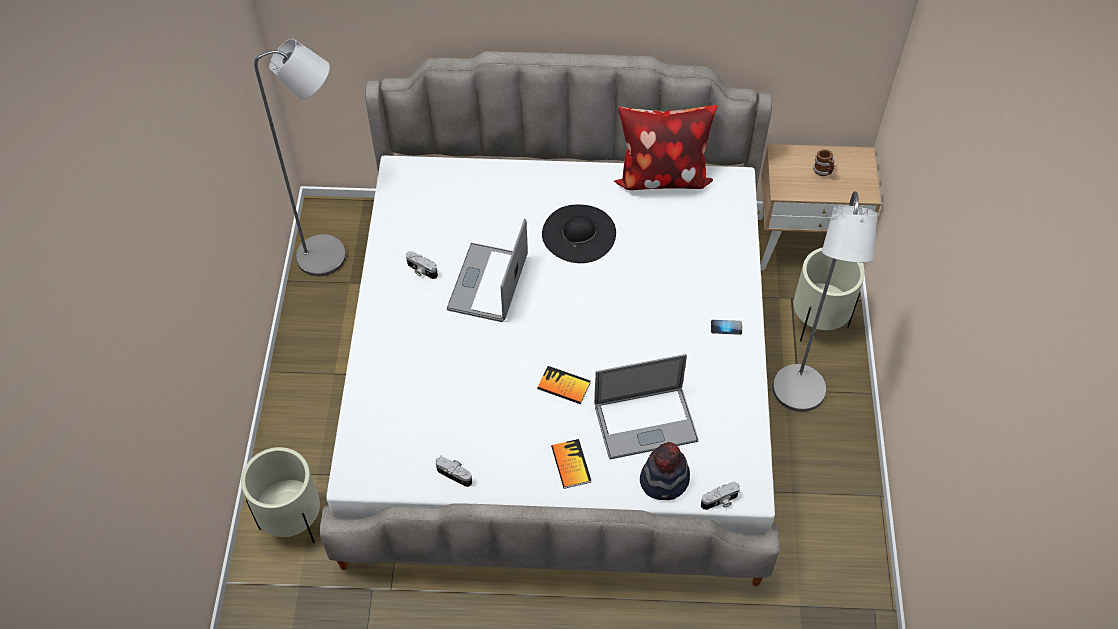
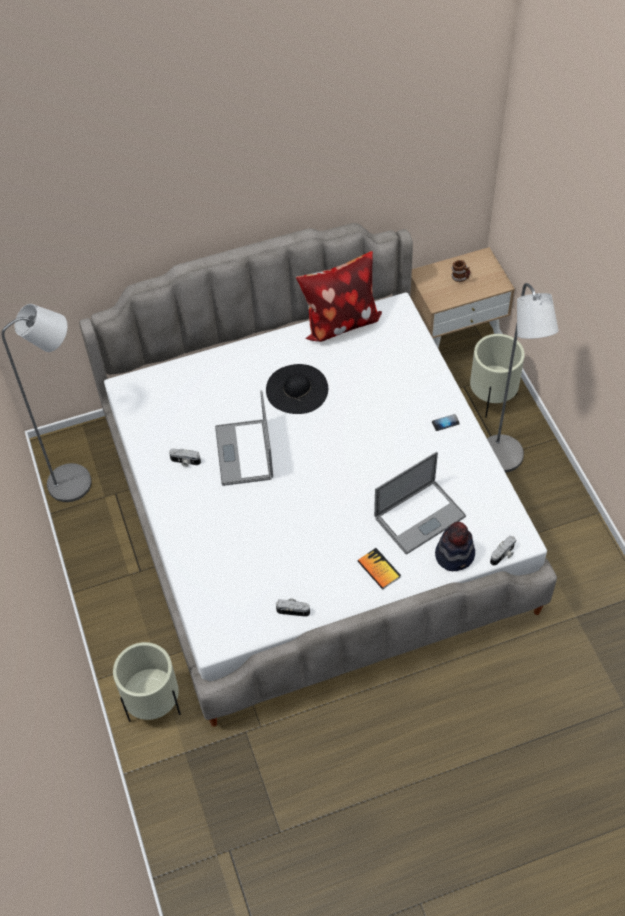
camera: 20 degrees left, 0 degrees up
book [537,366,590,404] -> none

